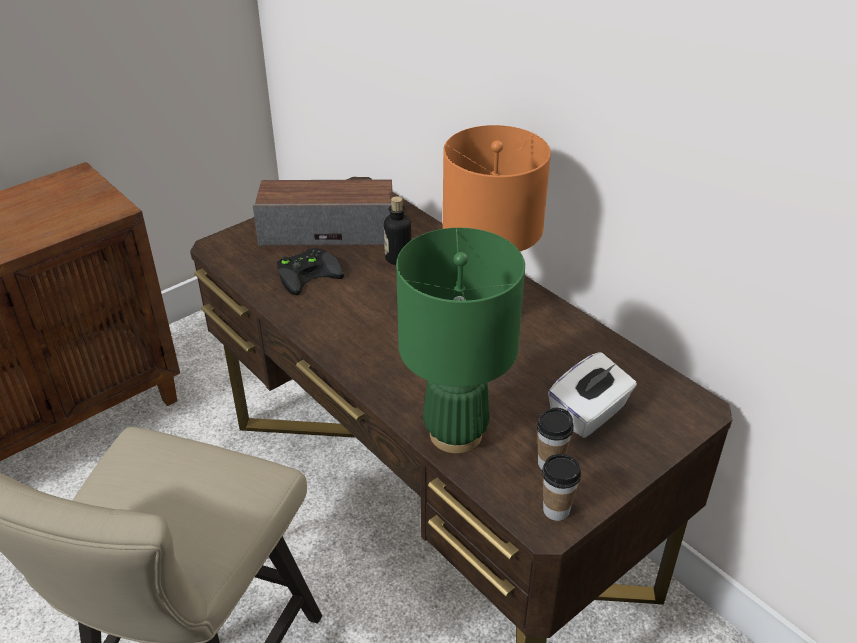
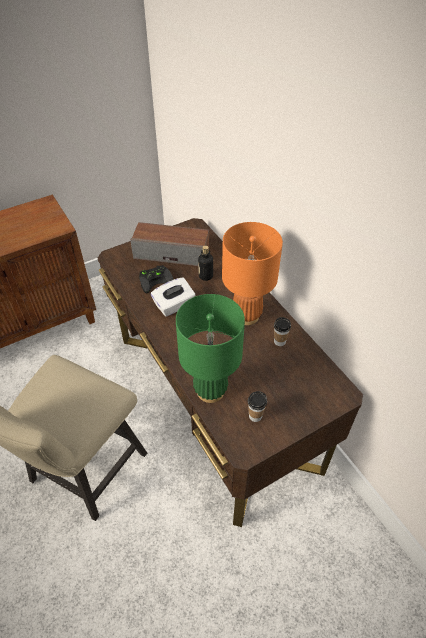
camera: 10 degrees right, 10 degrees up
cup [542,454,581,521] -> cup moved to [274,317,291,346]
white tissue box [548,352,637,438] -> white tissue box moved to [151,278,195,317]

